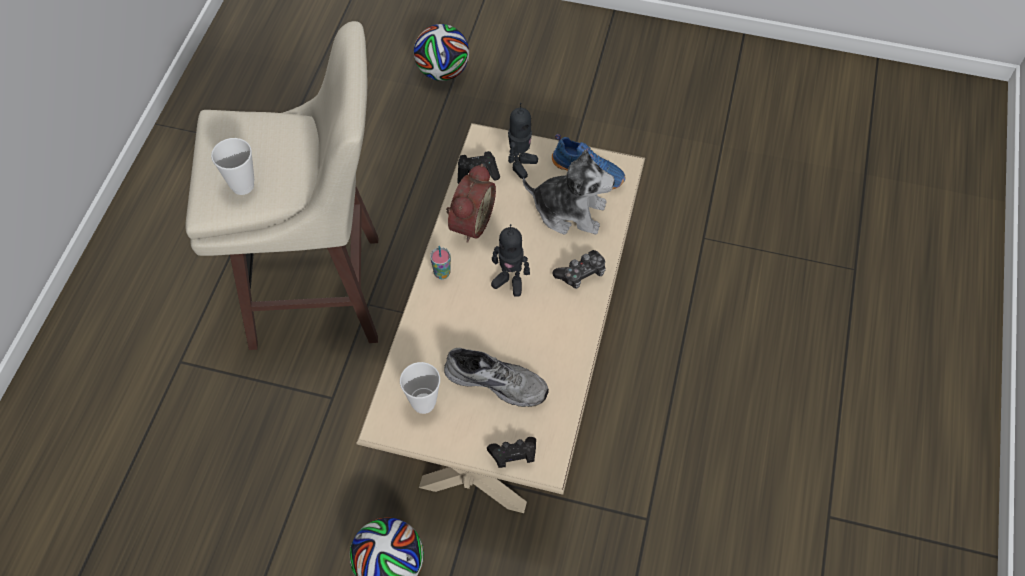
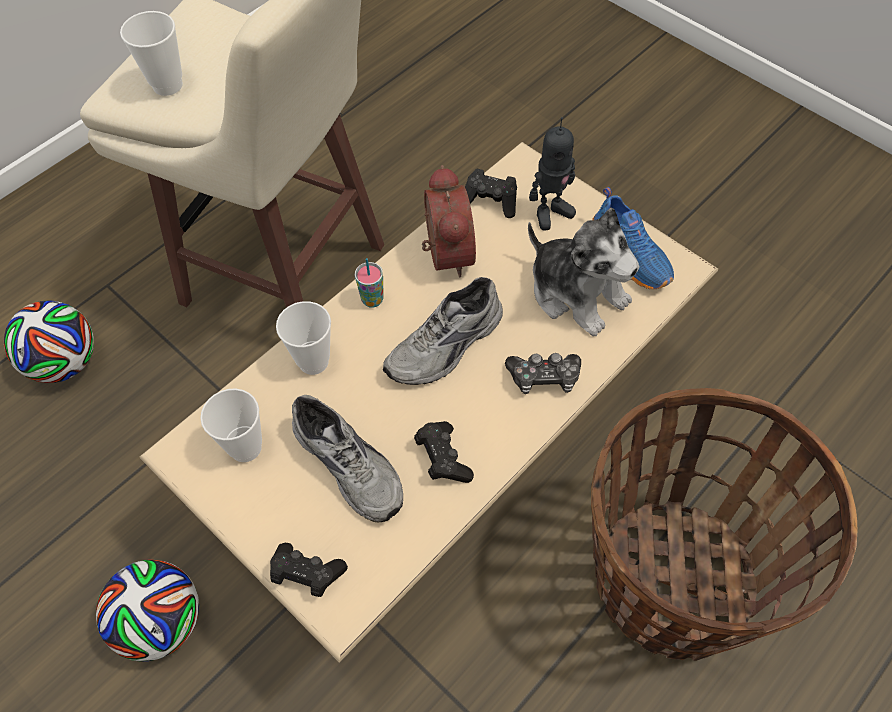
camera: 30 degrees right, 0 degrees up
football [414,24,469,81] -> football moved to [4,300,94,383]
alarm clock [446,164,496,243] -> alarm clock turned 60 degrees counterclockwise [422,165,476,277]
toy robot [491,224,530,297] -> grey shoe [383,277,503,385]
none -> cup [276,301,331,375]
none -> black game controller [414,421,474,483]
none -> basket [591,388,857,661]

